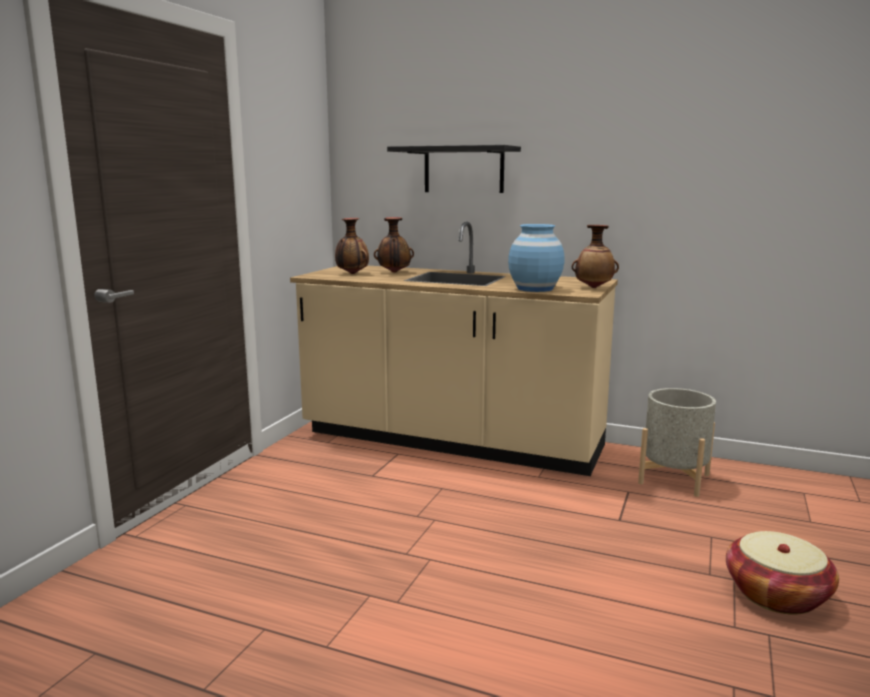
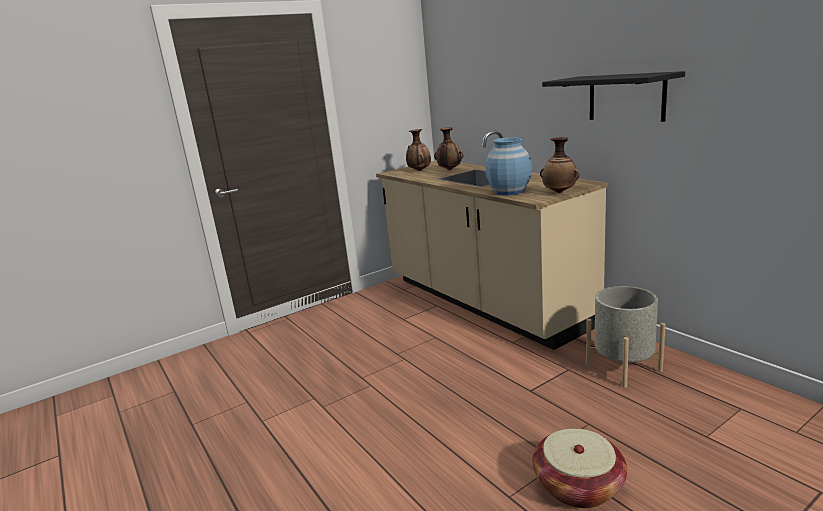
camera: 35 degrees right, 5 degrees up
black shelf [387,145,521,193] -> black shelf moved to [542,71,685,122]

